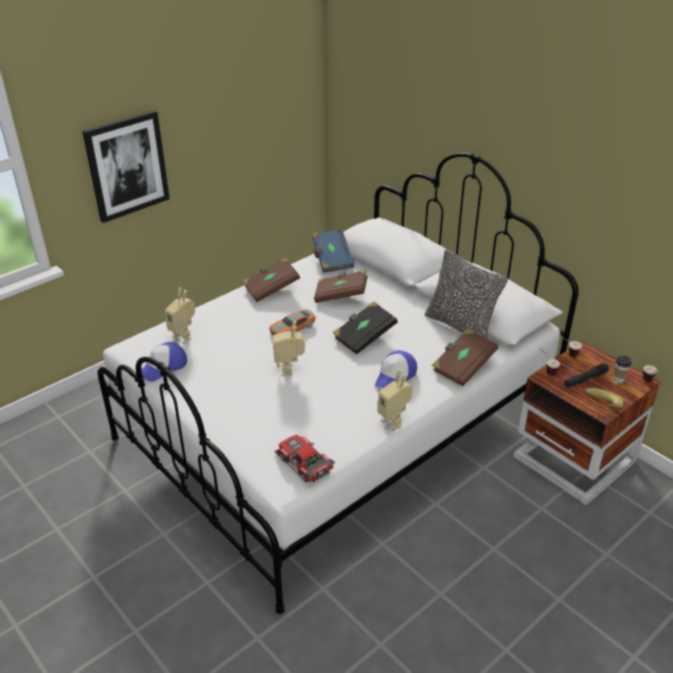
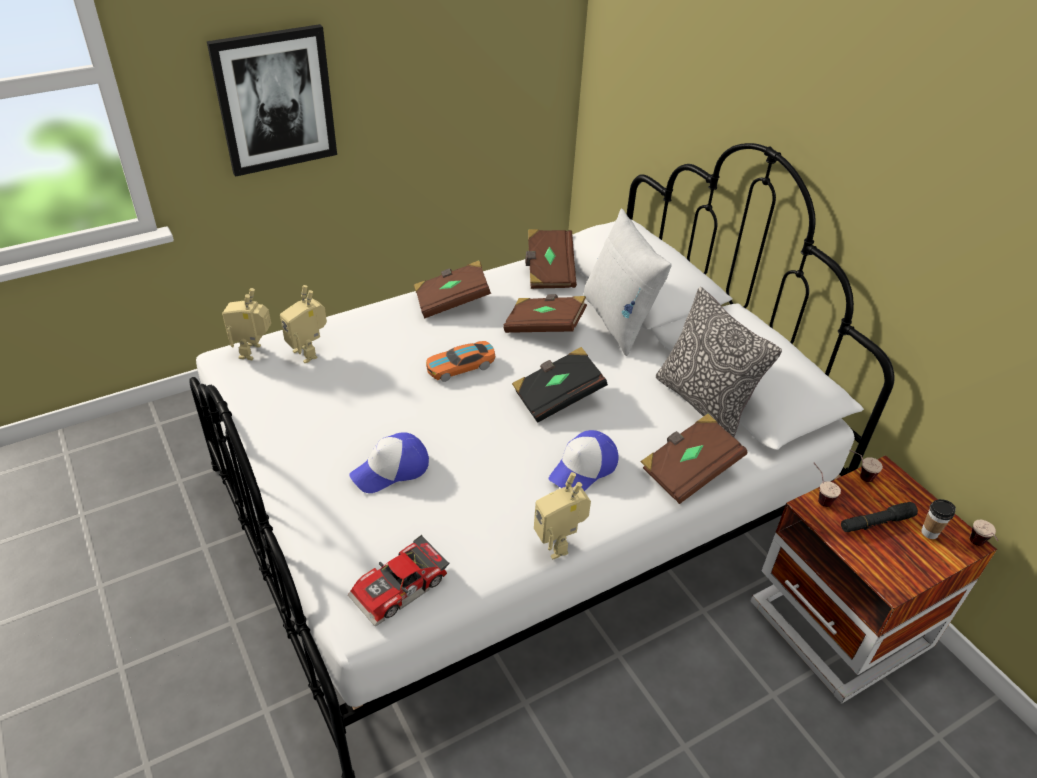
camera: 10 degrees right, 5 degrees up
cap [141,342,187,382] -> cap moved to [349,432,429,493]
toy robot [273,321,305,376] -> toy robot moved to [222,288,271,360]
toy car [274,434,335,482] -> toy car turned 105 degrees counterclockwise [348,535,450,626]
blue book [312,230,354,273] -> brown book [525,229,577,289]
banana [585,388,624,407] -> none
none -> grey pillow [583,209,672,356]

